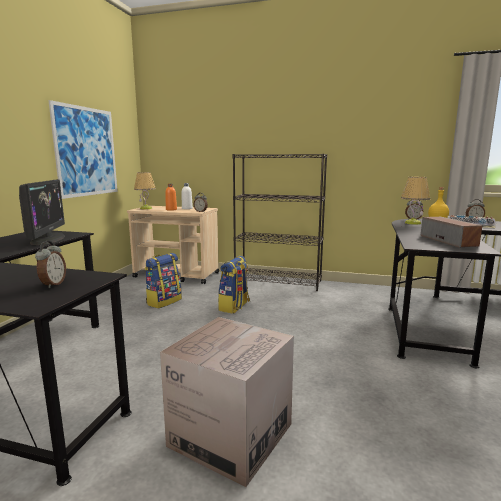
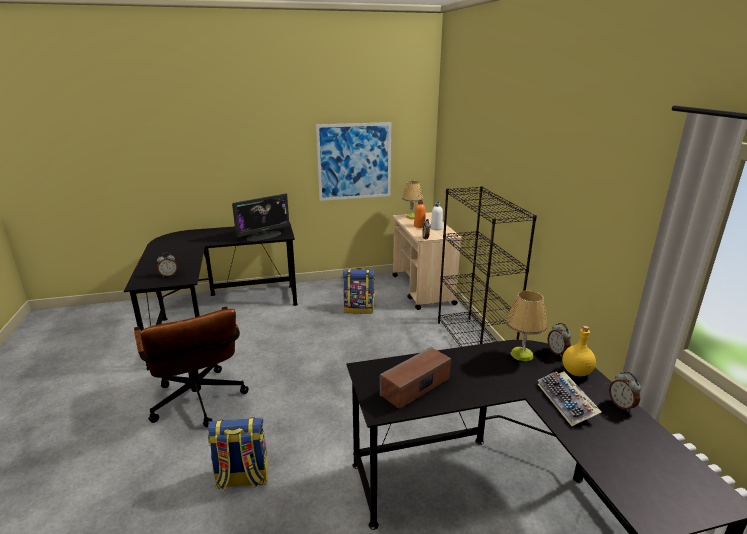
camera: 60 degrees right, 10 degrees up
cardboard box [160,317,294,487] -> brown office chair [134,306,249,427]
backpack [218,256,250,314] -> backpack moved to [208,417,268,490]

